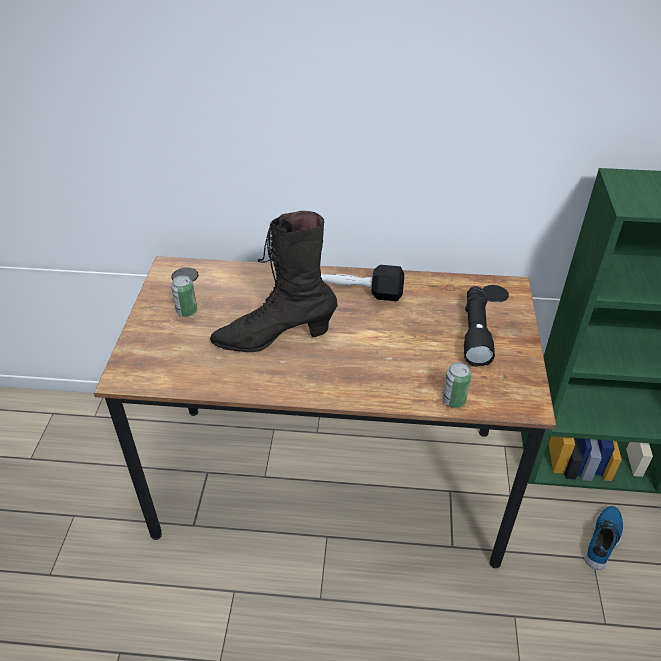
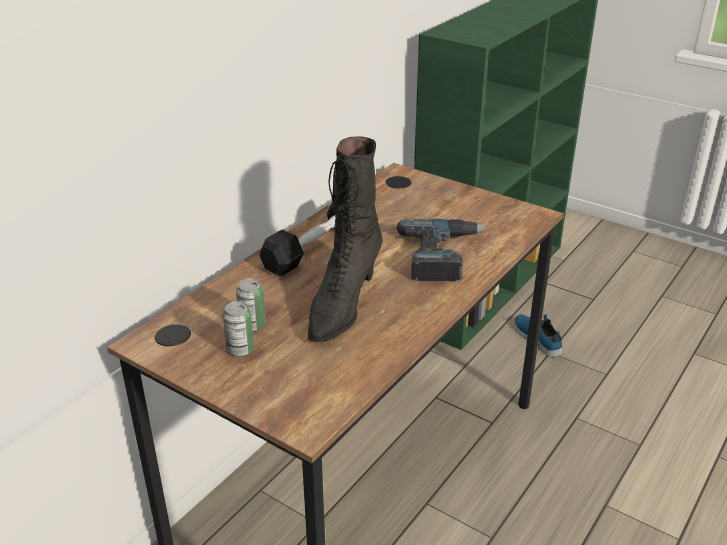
camera: 60 degrees left, 10 degrees down
can [442,362,471,408] -> can moved to [236,279,266,331]
black flashlight [464,286,495,367] -> none
none -> power drill [397,219,486,281]

